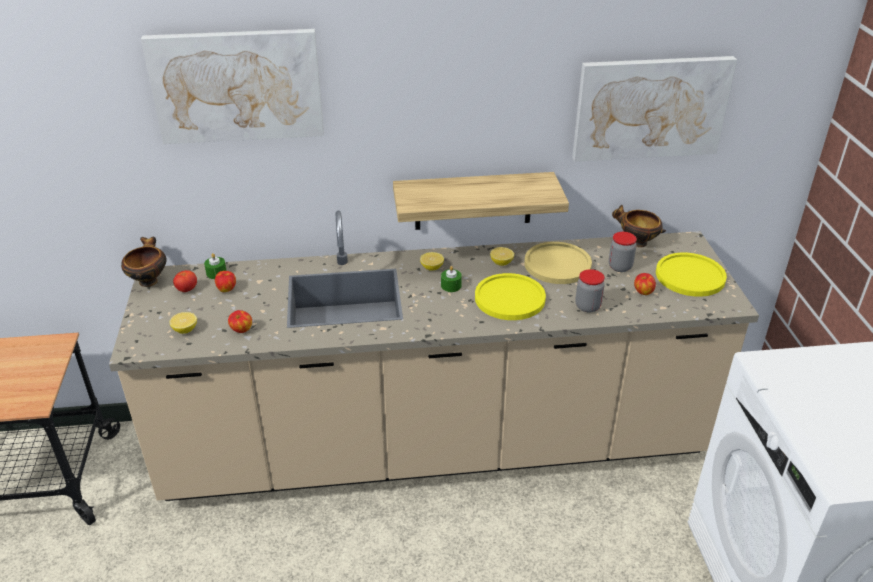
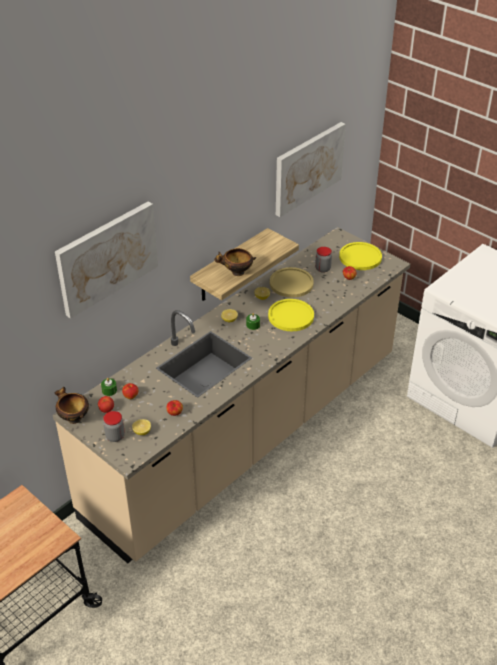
camera: 40 degrees left, 5 degrees up
jar [576,269,605,313] -> jar moved to [103,411,125,442]
bowl [612,205,666,247] -> bowl moved to [214,248,256,276]

